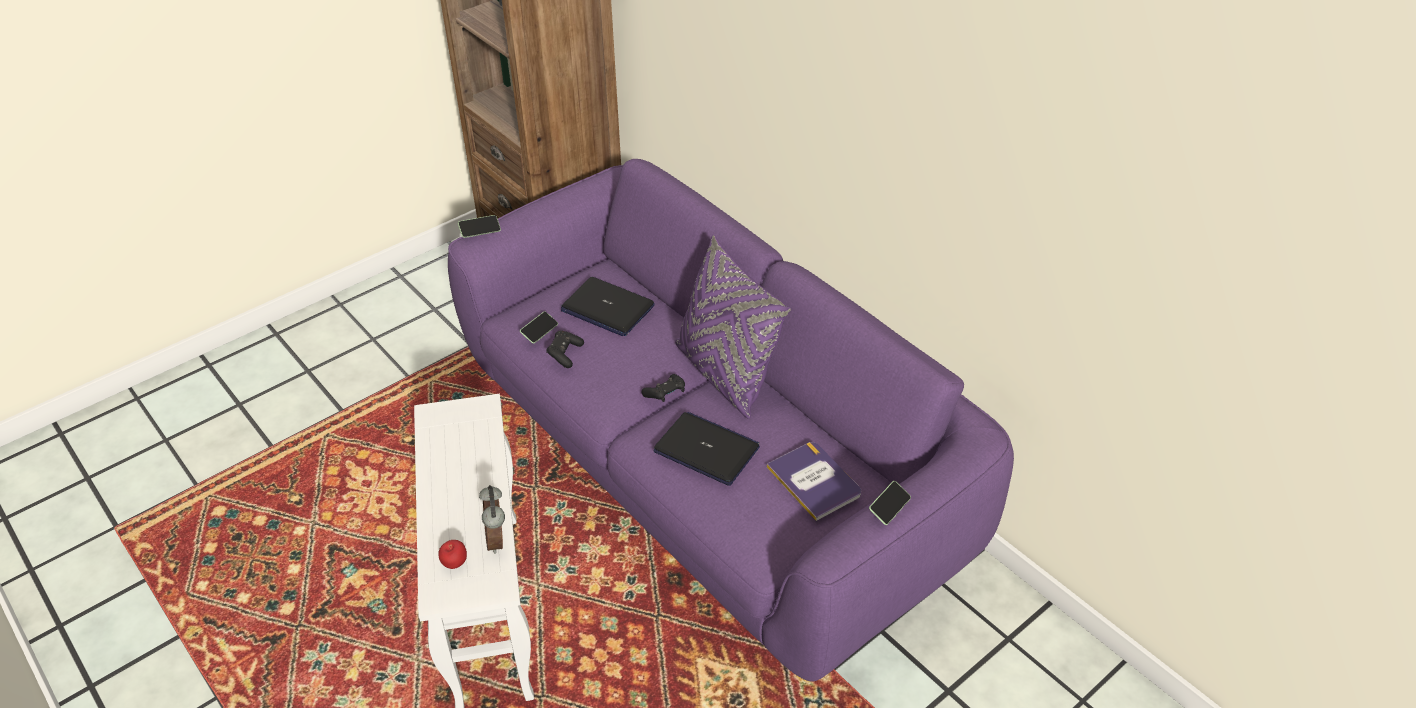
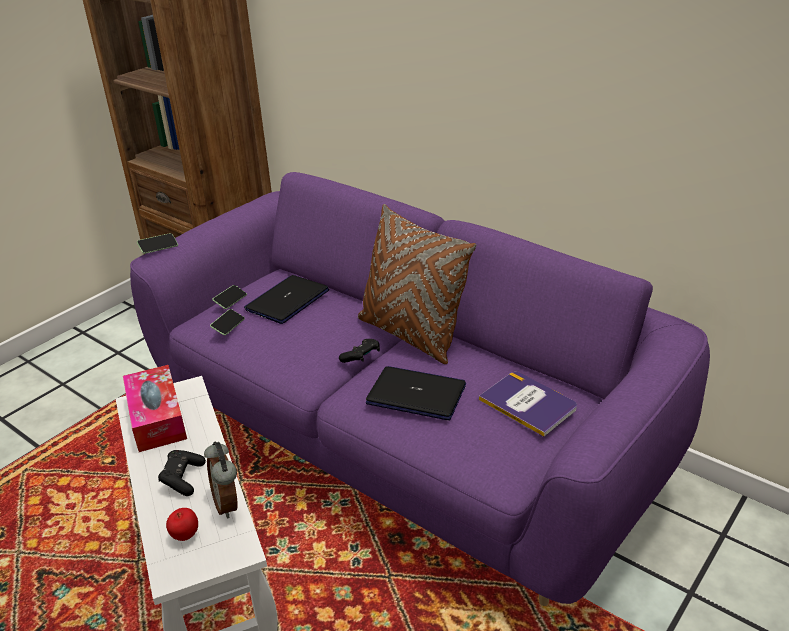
camera: 10 degrees left, 10 degrees down
black game controller [546,330,584,368] -> black game controller moved to [158,450,206,496]
laptop [561,277,655,336] -> laptop turned 105 degrees clockwise [244,275,329,324]
purple pillow [675,235,791,418] -> brown pillow [358,204,476,364]
phone [869,481,911,525] -> phone moved to [212,285,247,309]
none -> tissue box [123,365,187,452]

